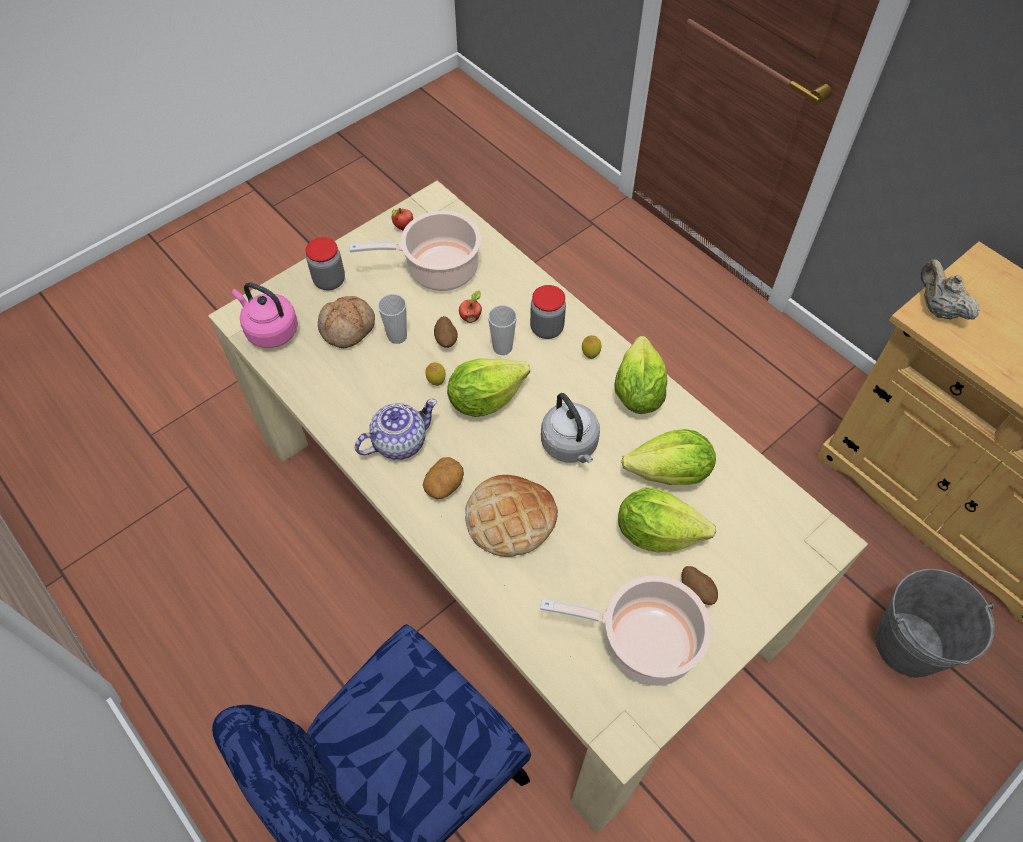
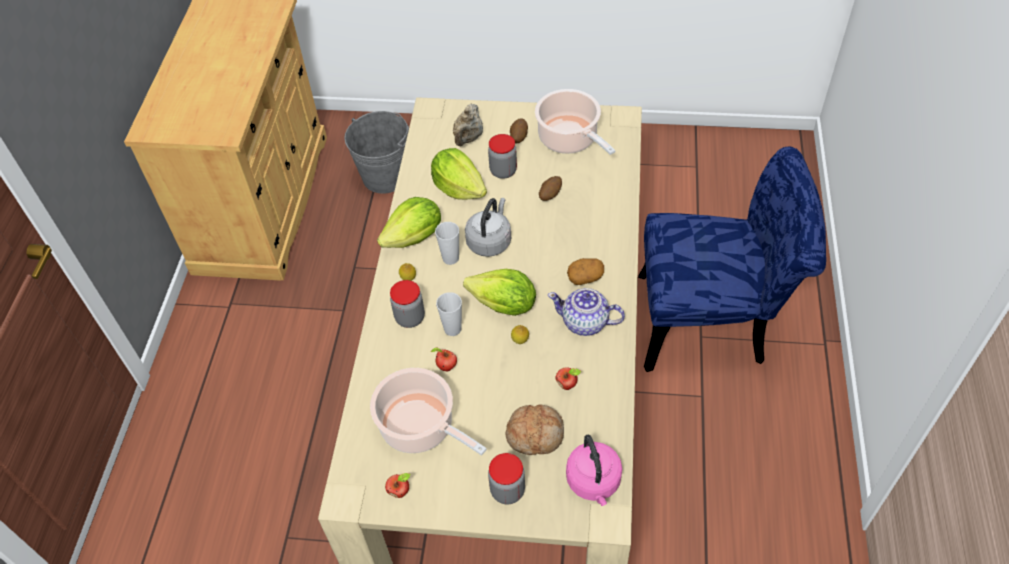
camera: 130 degrees left, 5 degrees down
cup [378,294,407,344] -> cup moved to [435,222,459,265]
potato [434,316,458,348] -> potato moved to [539,176,562,201]
bread [465,475,558,557] -> none
lettuce [618,487,716,552] -> jar [488,134,517,179]
beige teapot [921,259,980,320] -> beige teapot moved to [453,104,483,146]
none -> apple [556,367,581,390]

